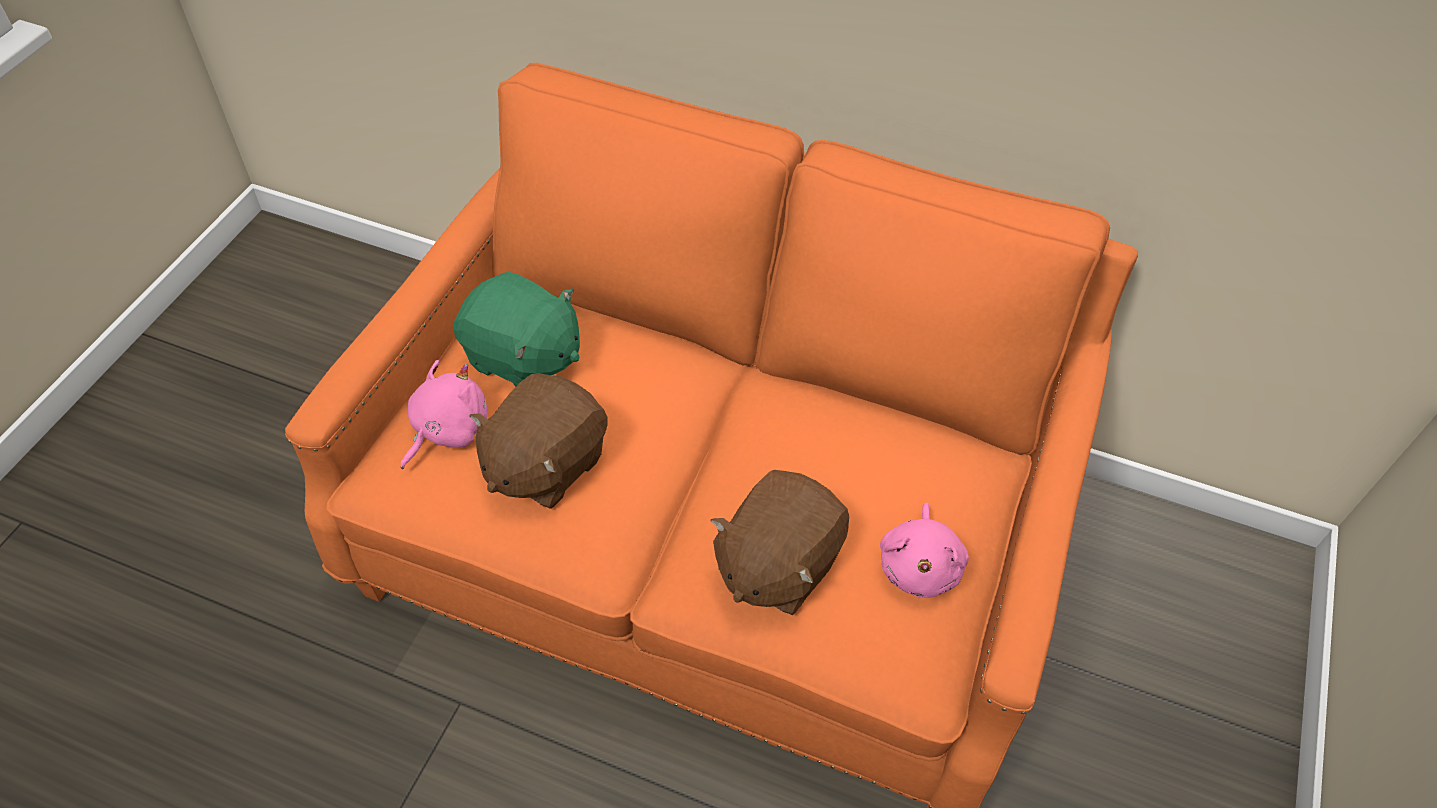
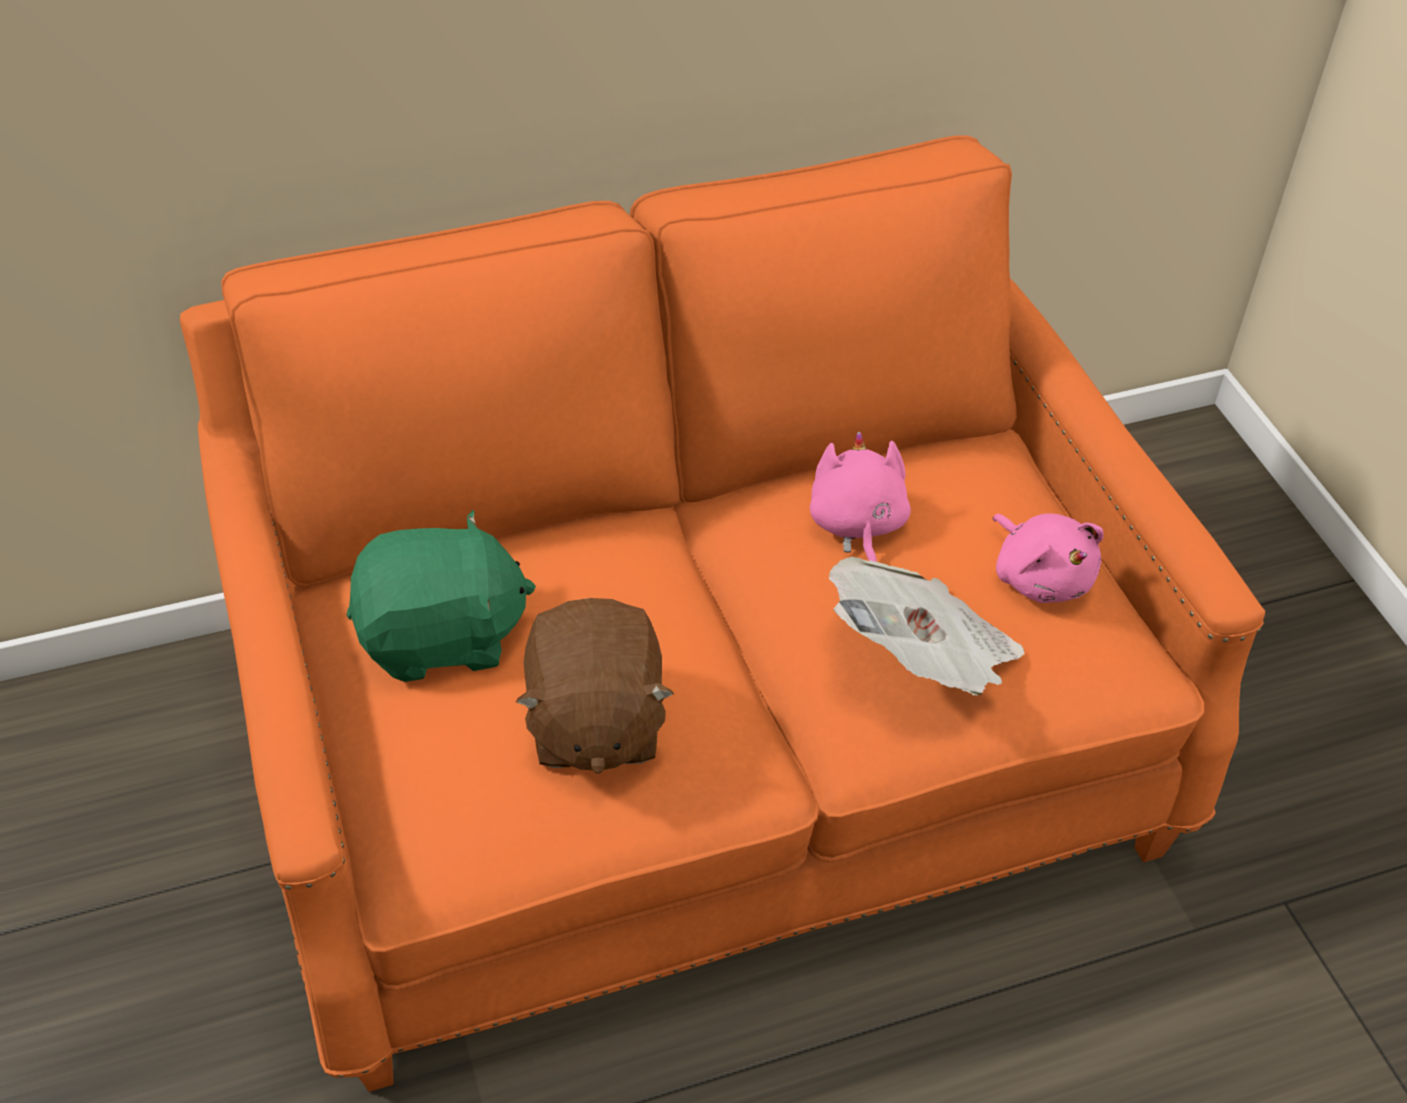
camera: 40 degrees left, 5 degrees down
pink plush toy [400,360,487,469] -> pink plush toy moved to [810,432,911,562]
brown plush toy [710,470,849,615] -> newspaper [829,557,1025,695]

